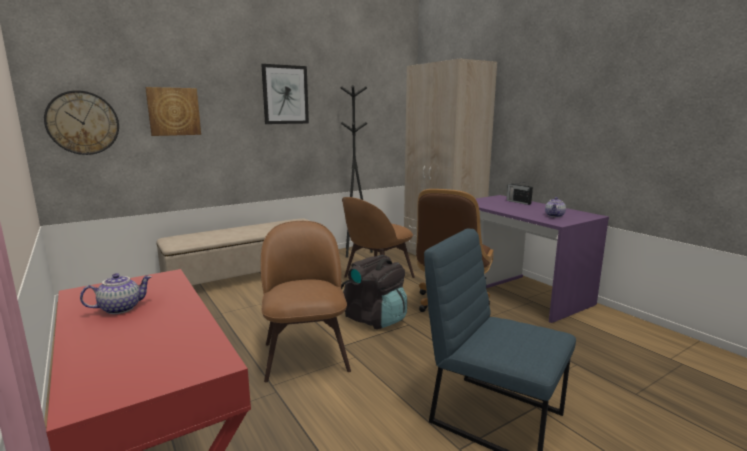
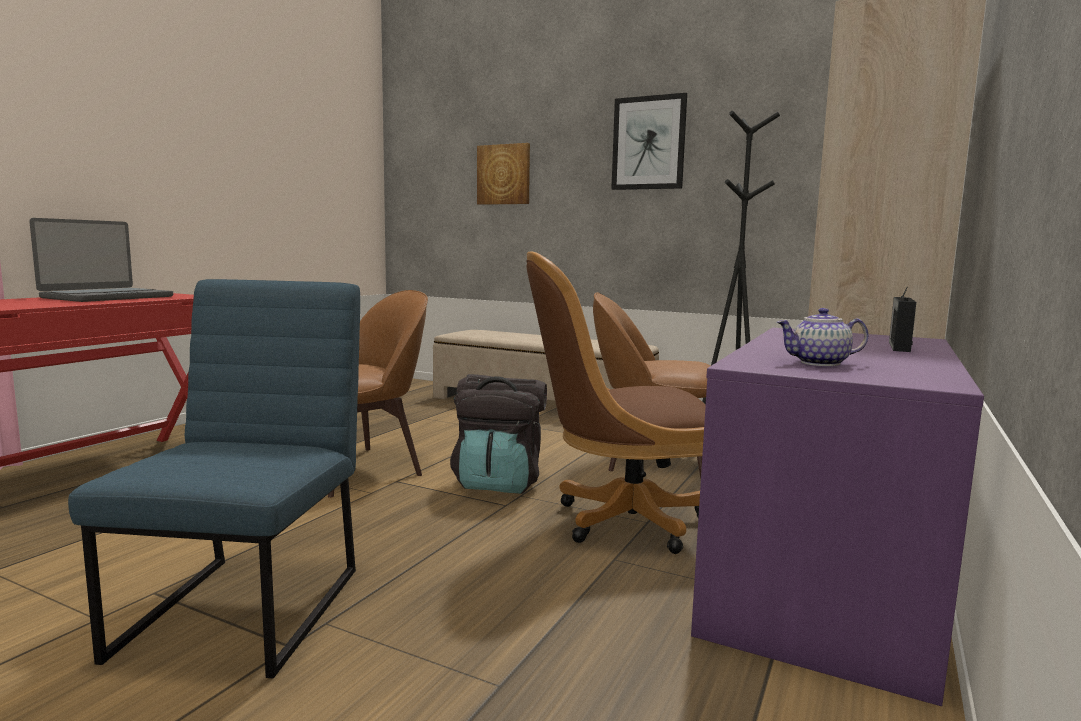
camera: 60 degrees right, 5 degrees down
wall clock [44,90,119,155] -> none
teapot [80,273,152,314] -> laptop [29,218,173,302]

